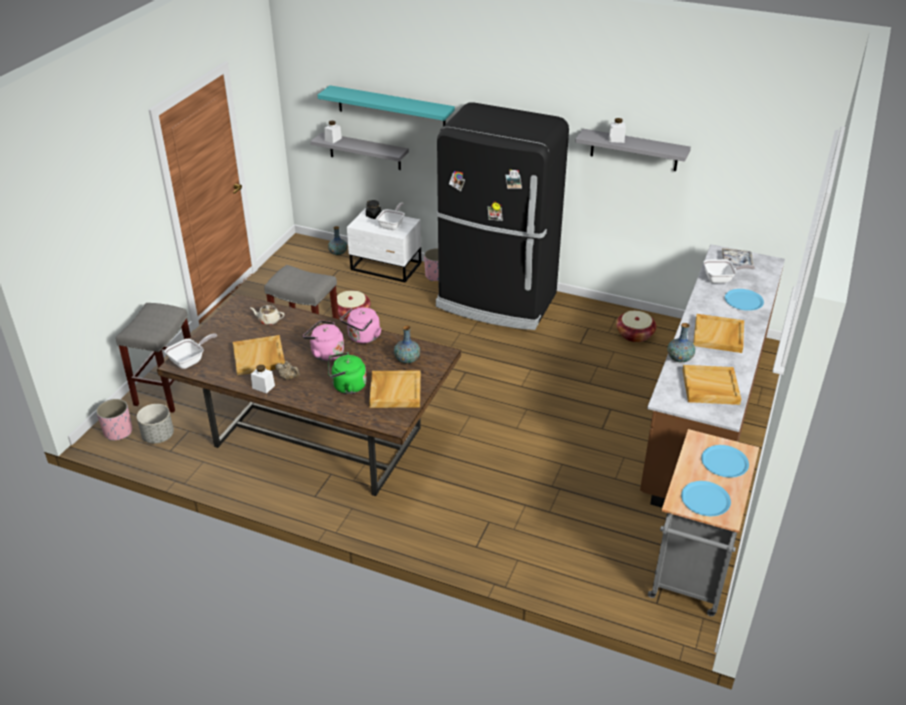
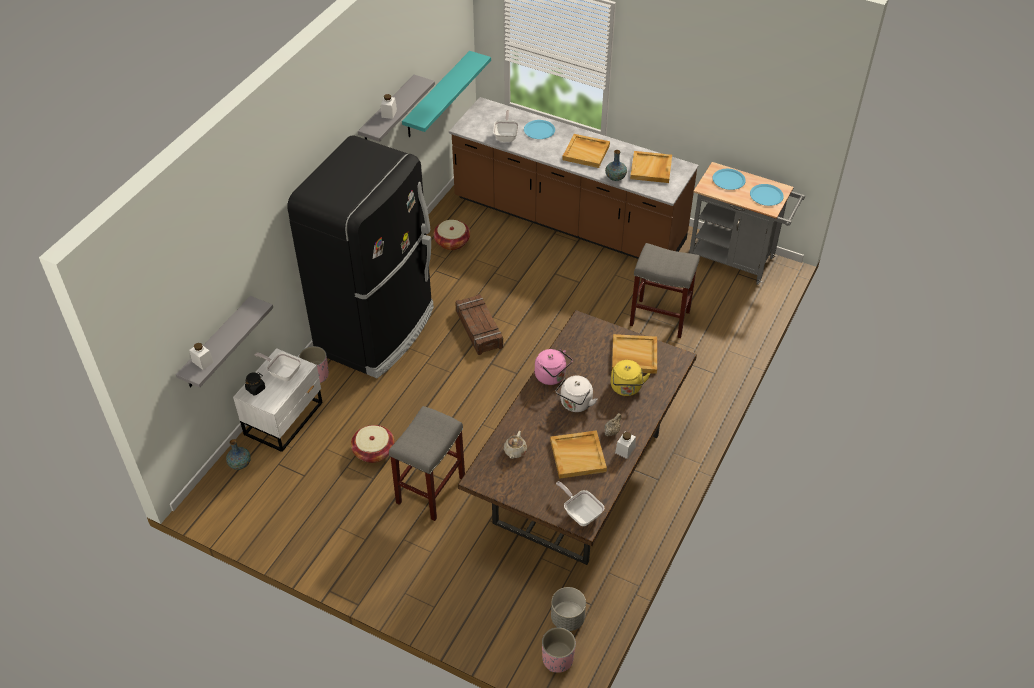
camera: 85 degrees left, 10 degrees up
grey stool [116,303,191,413] -> grey stool moved to [630,243,700,338]
pink kettle [303,320,344,361] -> white kettle [556,376,597,412]
turquoise shelf [318,85,455,126] -> turquoise shelf moved to [402,51,491,137]
green kettle [328,352,367,394] -> yellow kettle [611,360,650,396]
vase [394,325,420,364] -> none
tray [722,248,753,266] -> none
none -> crate [455,294,503,355]

